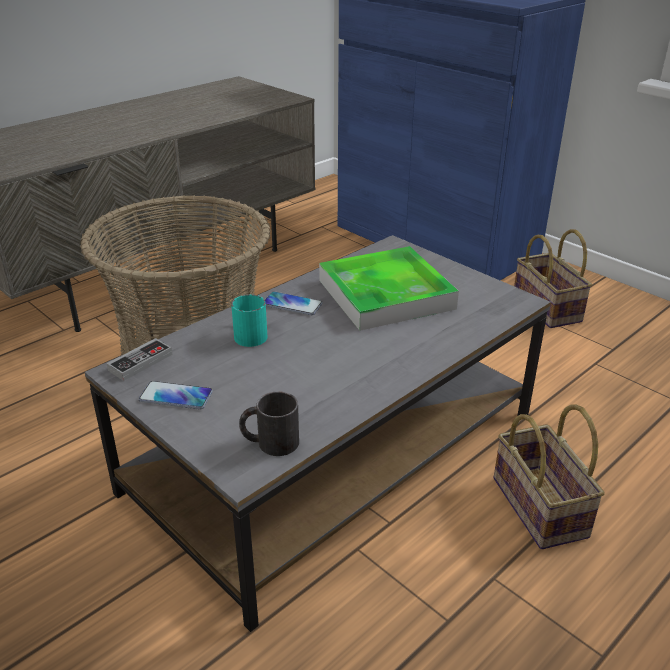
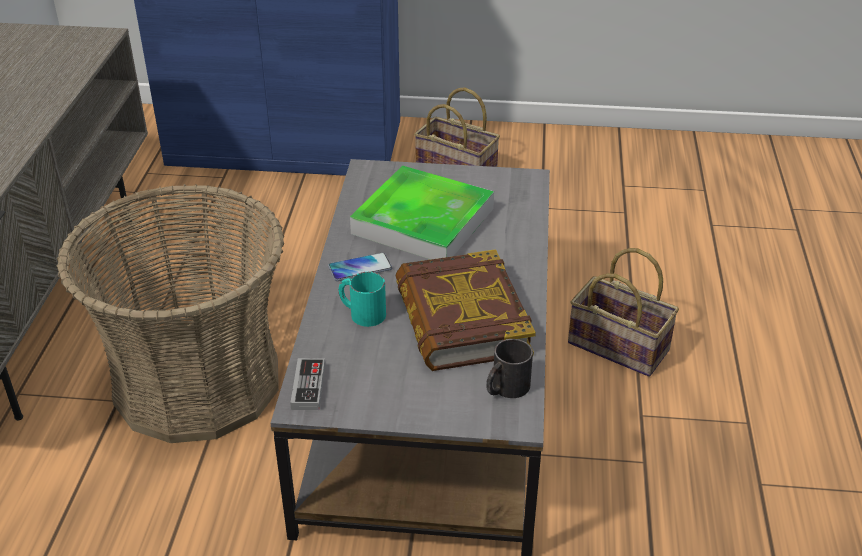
camera: 40 degrees left, 5 degrees up
phone [139,381,213,410] -> none
none -> book [396,249,536,371]

